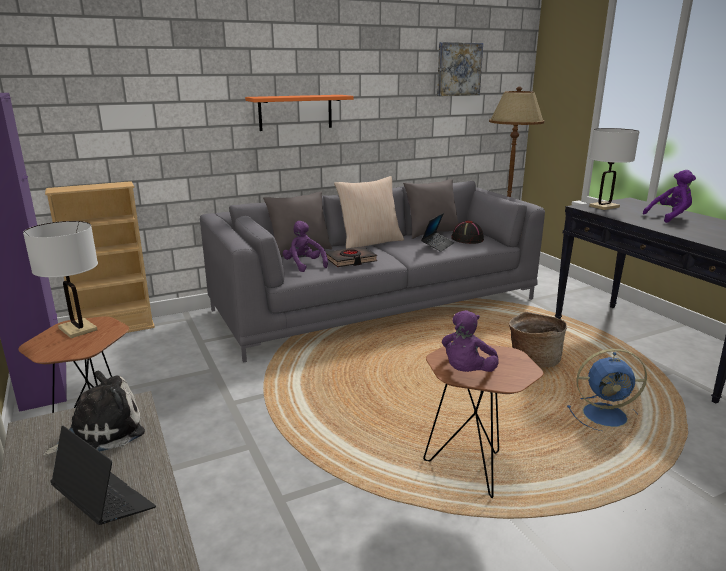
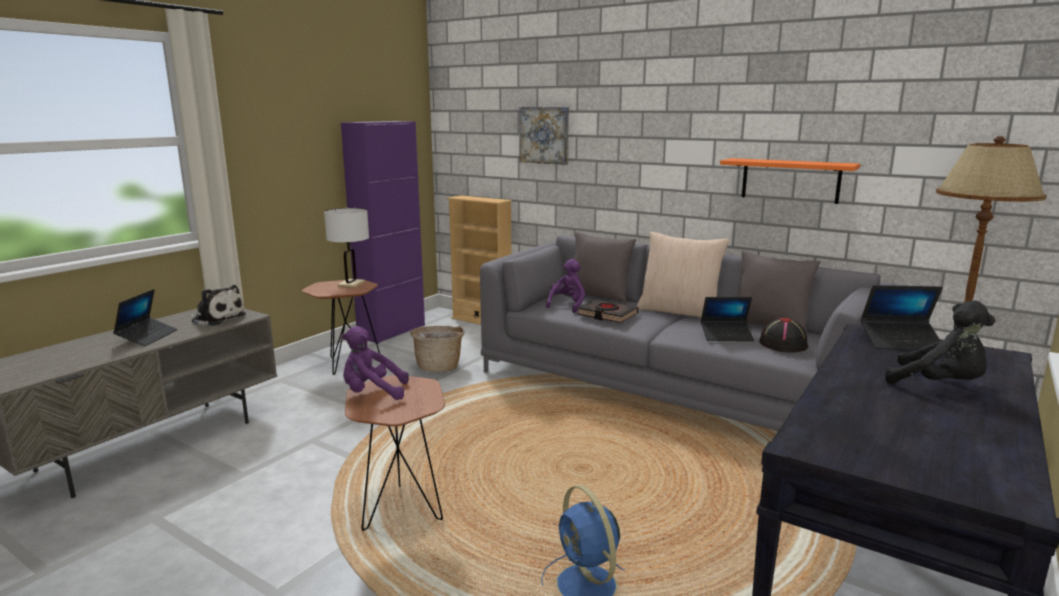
camera: 60 degrees right, 5 degrees down
orange shelf [245,95,354,131] -> orange shelf moved to [720,158,860,204]
picture [437,42,483,96] -> picture moved to [519,107,569,165]
basket [509,312,567,368] -> basket moved to [410,326,464,372]
white table lamp [589,128,640,210] -> laptop [860,285,943,350]
purple plush toy [643,170,696,223] -> black plush toy [885,300,996,384]

